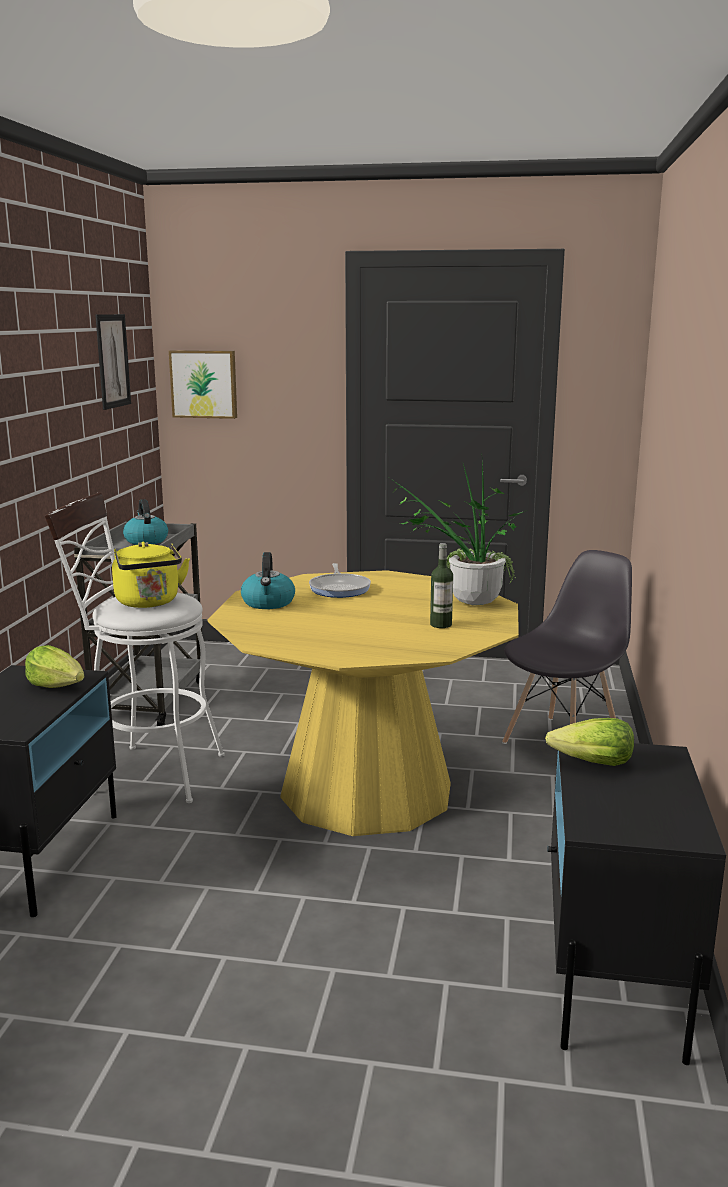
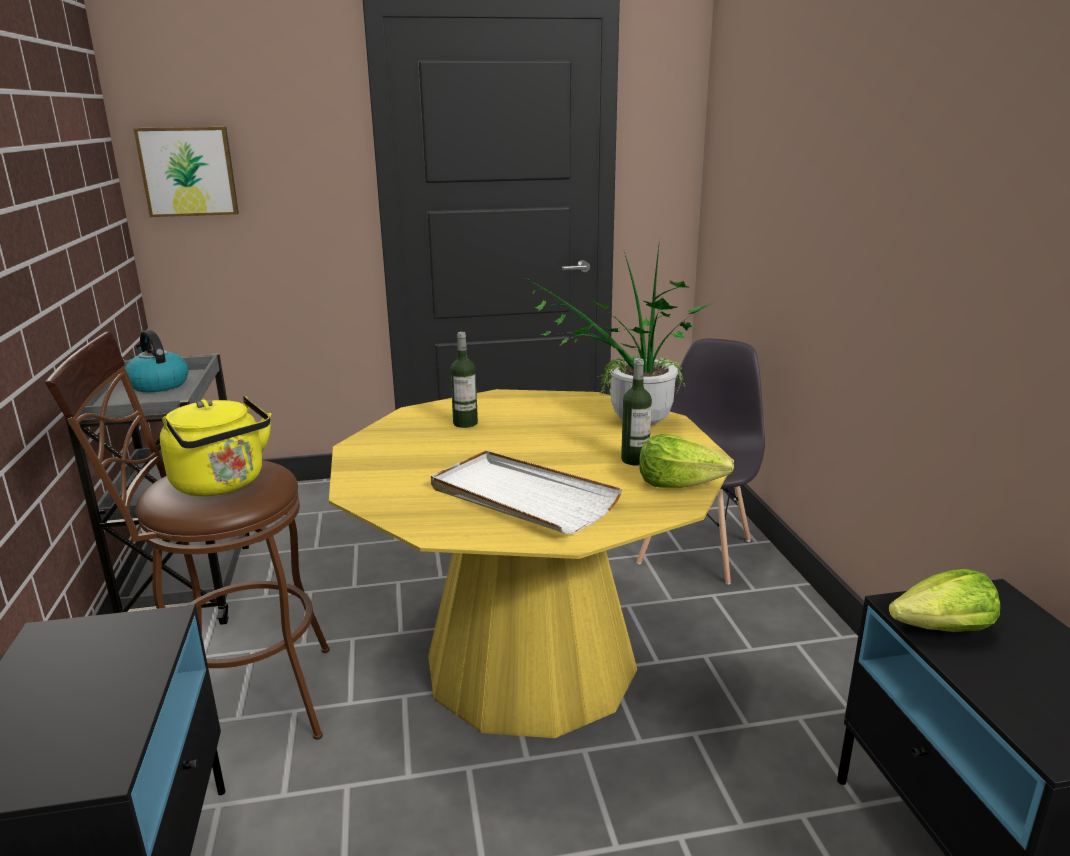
camera: 20 degrees left, 5 degrees up
lettuce [25,645,84,688] -> lettuce moved to [639,434,734,488]
white stool [45,492,225,803] -> brown stool [45,332,330,740]
picture [95,314,131,410] -> none
kettle [241,552,295,609] -> none
frying pan [309,563,371,598] -> bottle [450,332,478,428]
none -> white tray [431,450,622,534]

